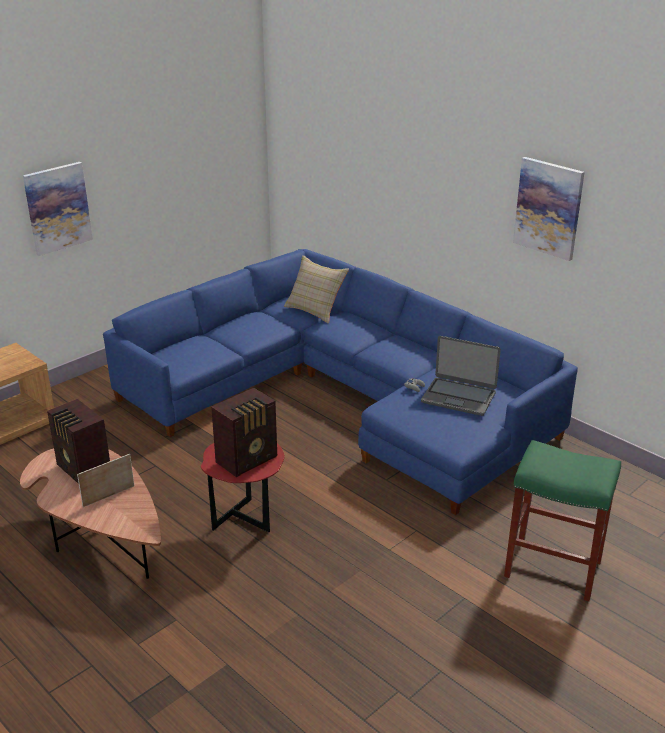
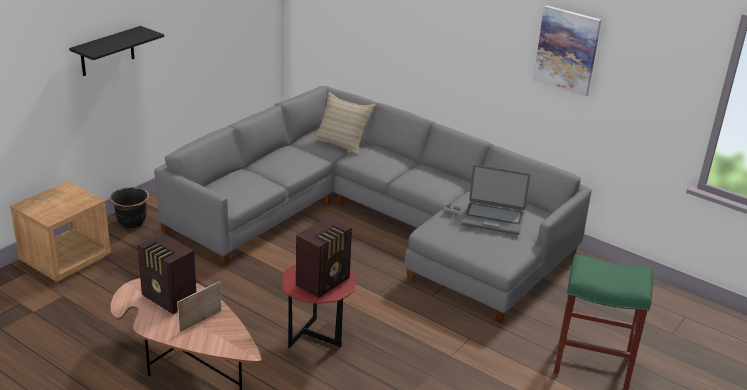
camera: 10 degrees left, 0 degrees up
picture [23,162,93,256] -> black shelf [69,26,164,76]
blue sofa [103,249,578,515] -> grey sofa [154,86,592,323]
none -> black planter [110,187,149,228]

